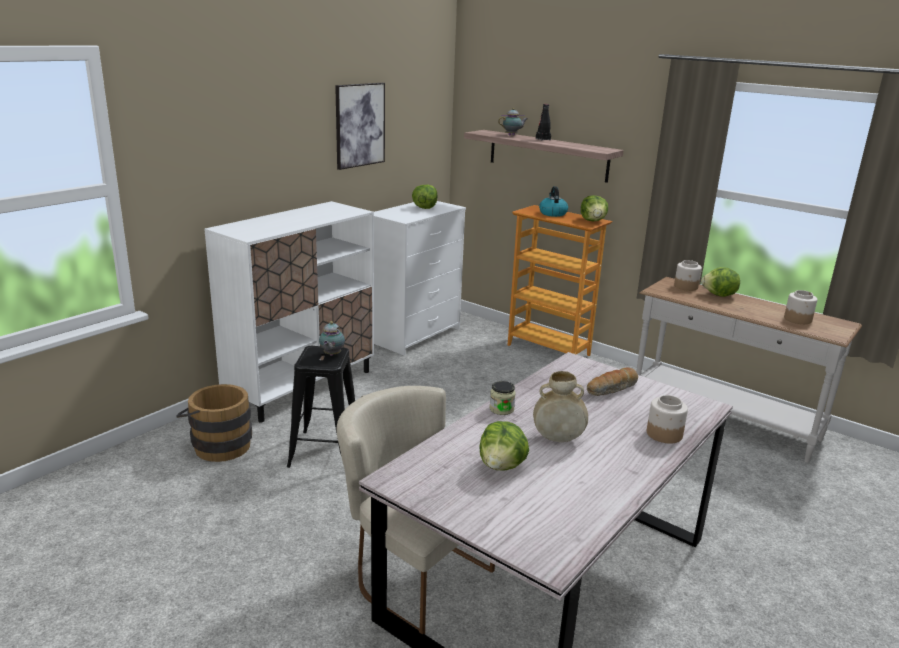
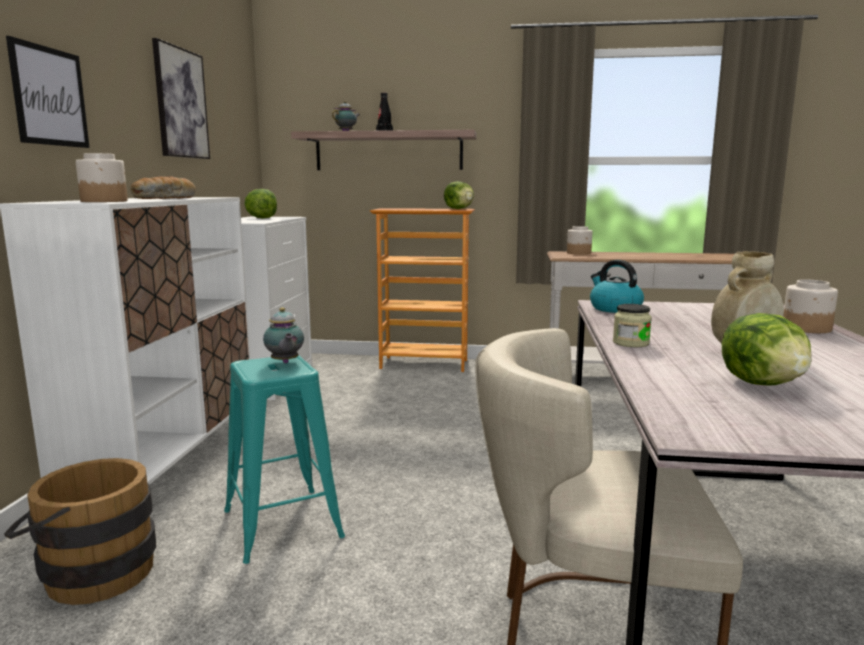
camera: 30 degrees left, 10 degrees down
black stool [287,346,355,468] -> turquoise stool [224,355,345,564]
kettle [539,186,568,217] -> kettle moved to [590,260,644,313]
bread [587,367,638,396] -> bread moved to [130,176,196,199]
lettuce [701,267,740,297] -> none
jar [784,290,817,324] -> jar moved to [76,153,128,202]
none -> picture [6,36,89,148]

